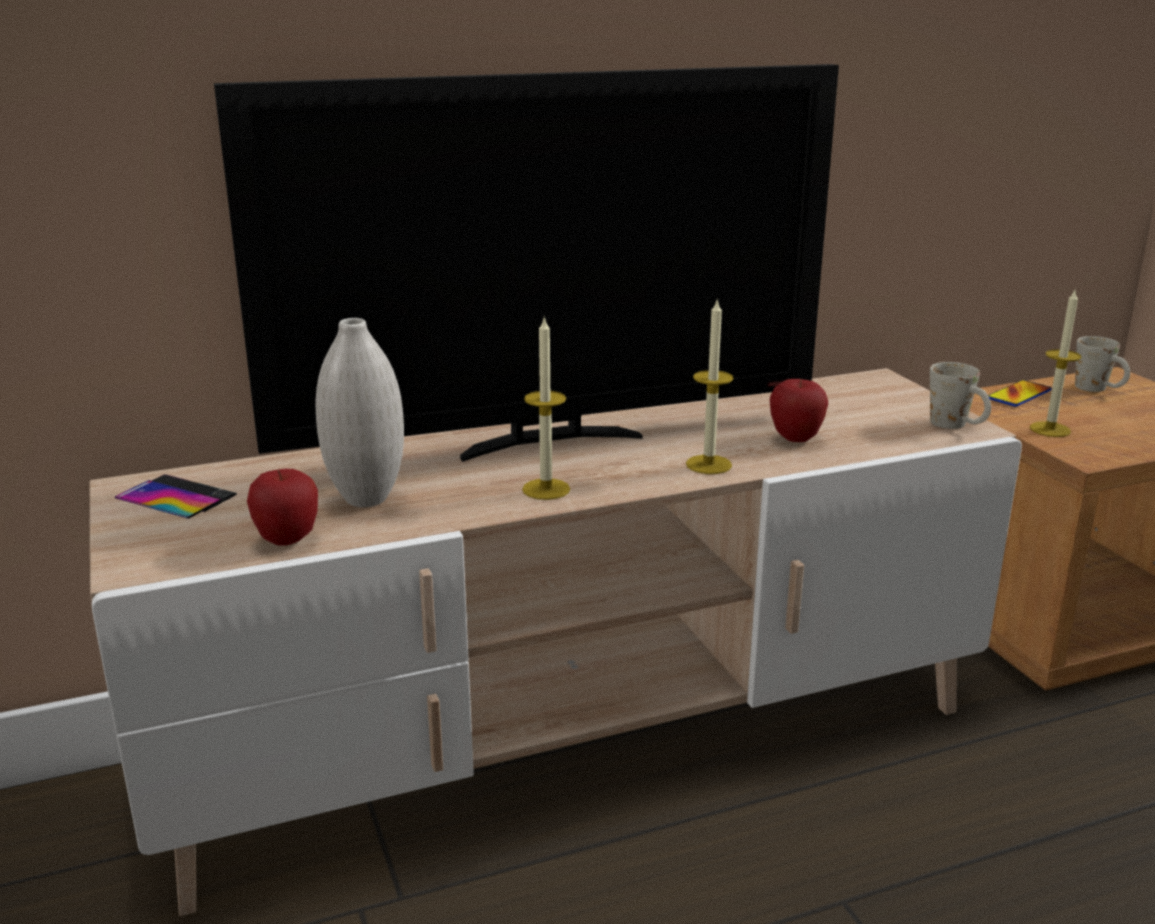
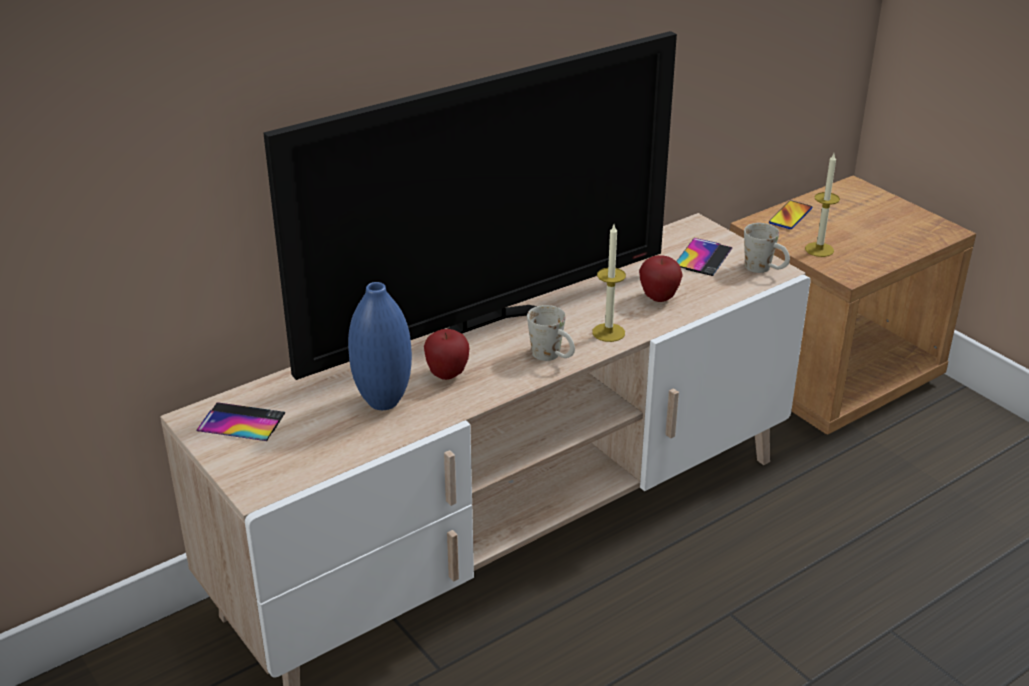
camera: 15 degrees left, 10 degrees up
apple [247,469,318,546] -> apple moved to [424,329,469,380]
white vase [315,318,404,507] -> blue vase [348,282,412,410]
candle [522,317,570,500] -> none
white mug [1075,336,1130,392] -> white mug moved to [527,305,575,361]
none -> phone [676,238,732,276]

